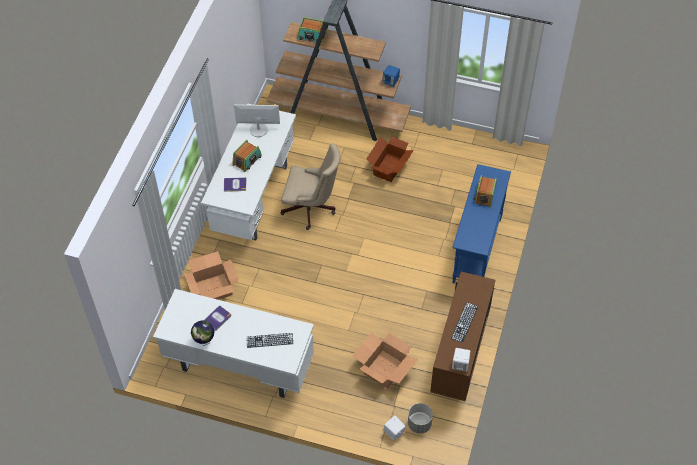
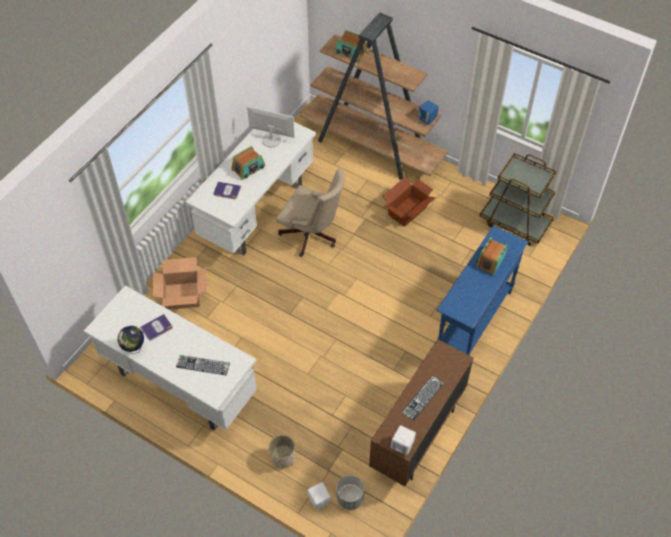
camera: 15 degrees right, 0 degrees up
cardboard box [352,332,418,389] -> none
none -> beige planter [269,435,295,468]
none -> brown cart [480,153,557,245]

